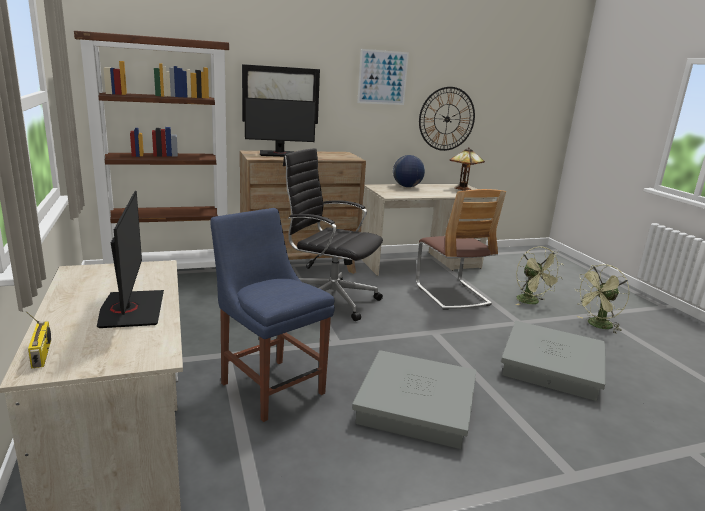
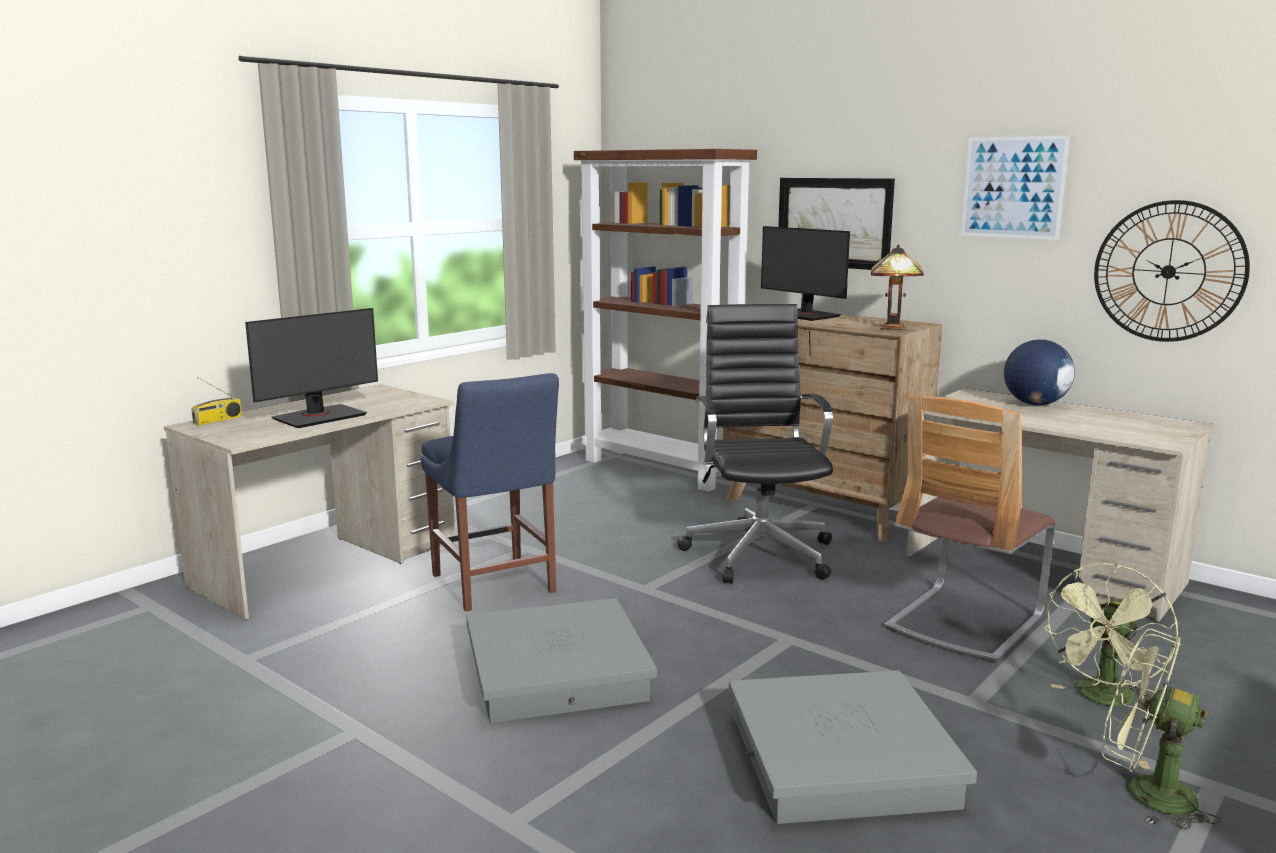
camera: 60 degrees right, 5 degrees down
blue chair [210,208,335,422] -> blue chair turned 135 degrees clockwise [421,373,559,612]
table lamp [449,147,485,191] -> table lamp moved to [871,245,924,330]

